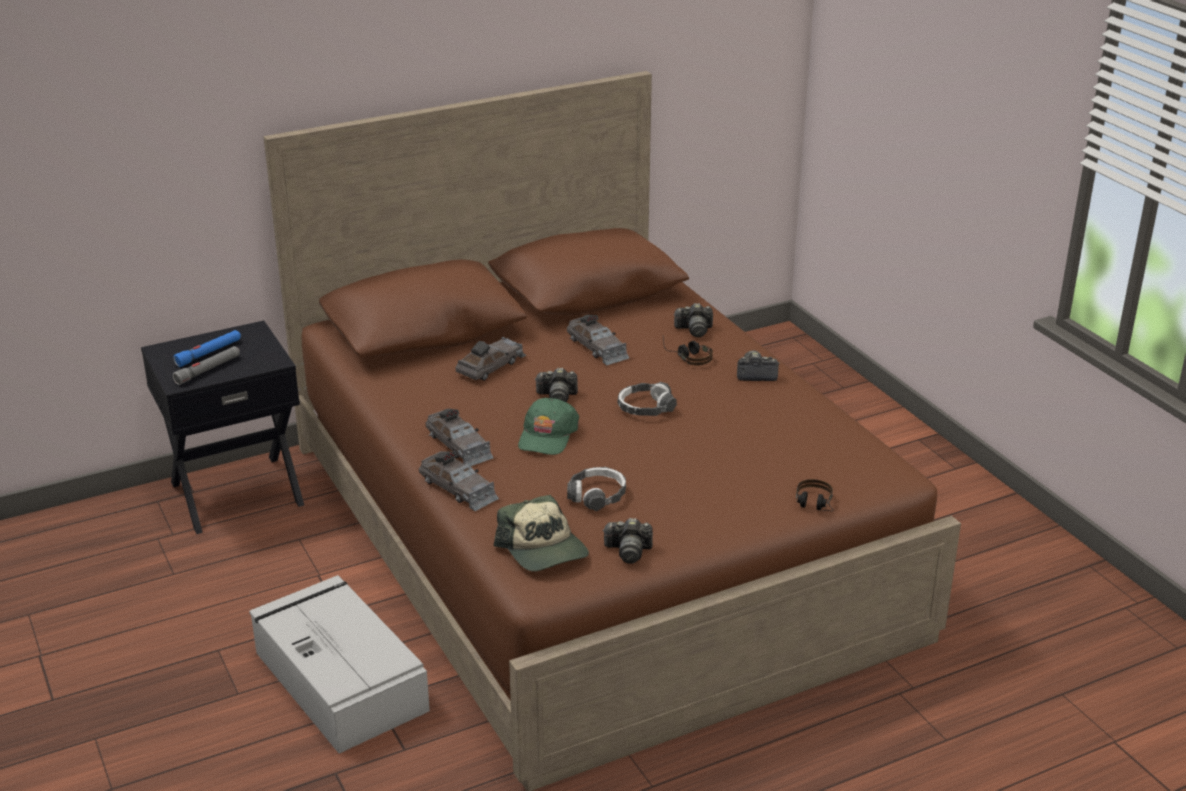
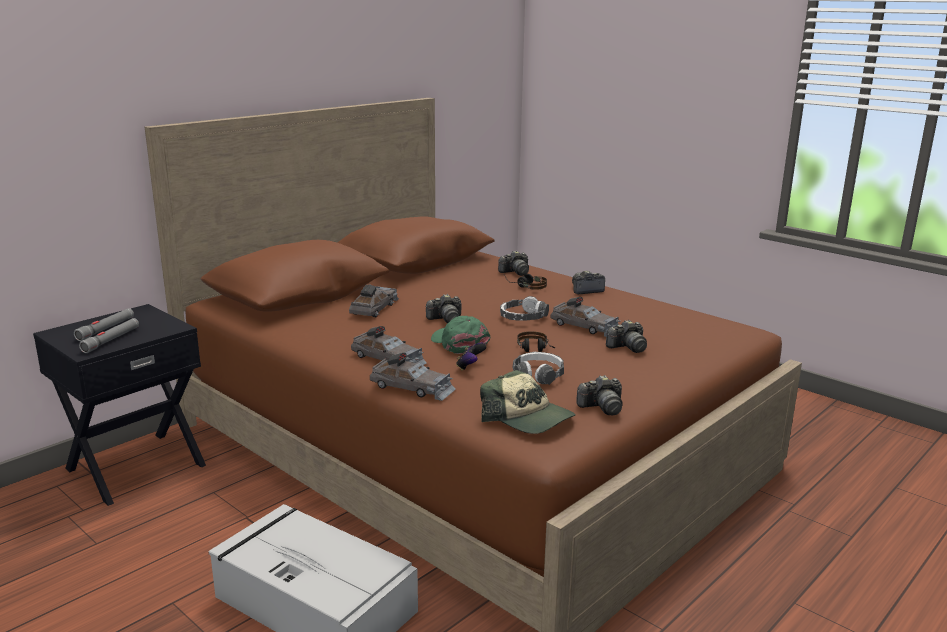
camera: 20 degrees left, 10 degrees down
blue flashlight [174,330,241,367] -> grey flashlight [74,308,134,341]
green cap [518,398,579,455] -> green cap turned 150 degrees clockwise [431,316,490,354]
grey toy car [567,315,629,365] -> grey toy car moved to [551,297,620,337]
headphones [796,479,834,511] -> headphones moved to [517,331,555,352]
none -> game controller [456,343,487,371]
none -> camera [606,320,647,353]

